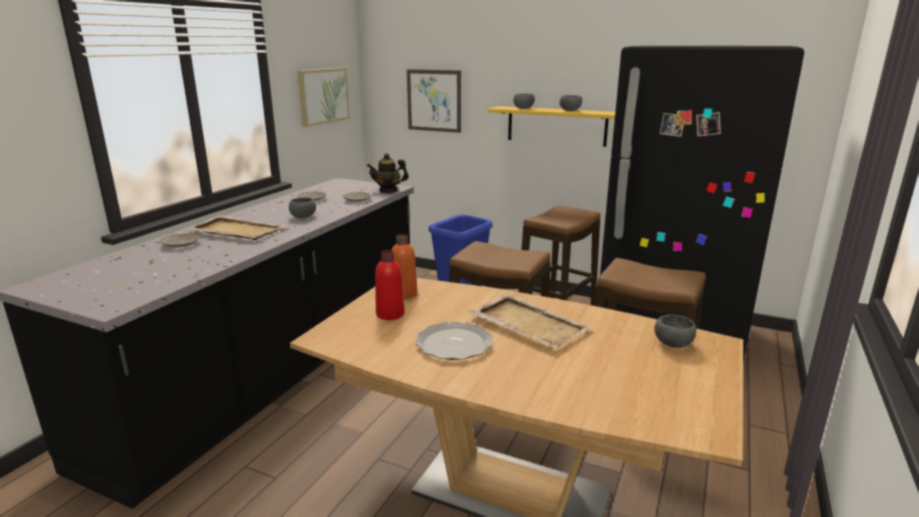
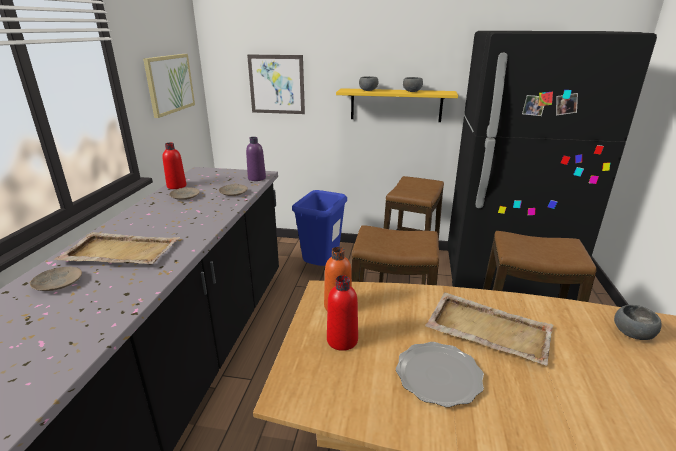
camera: 15 degrees left, 5 degrees up
grey bowl [289,197,316,218] -> none
teapot [367,153,409,193] -> purple bottle [246,137,266,181]
none -> red bottle [162,142,186,189]

